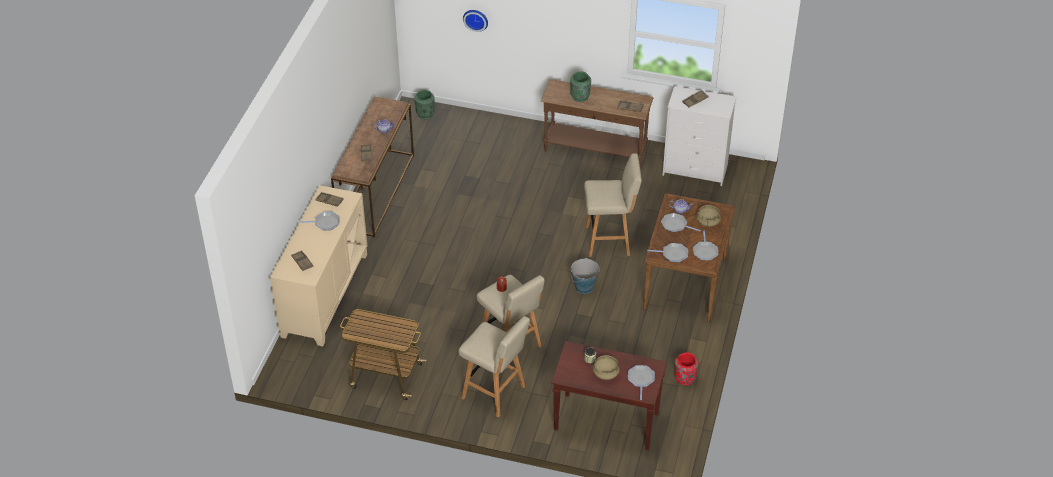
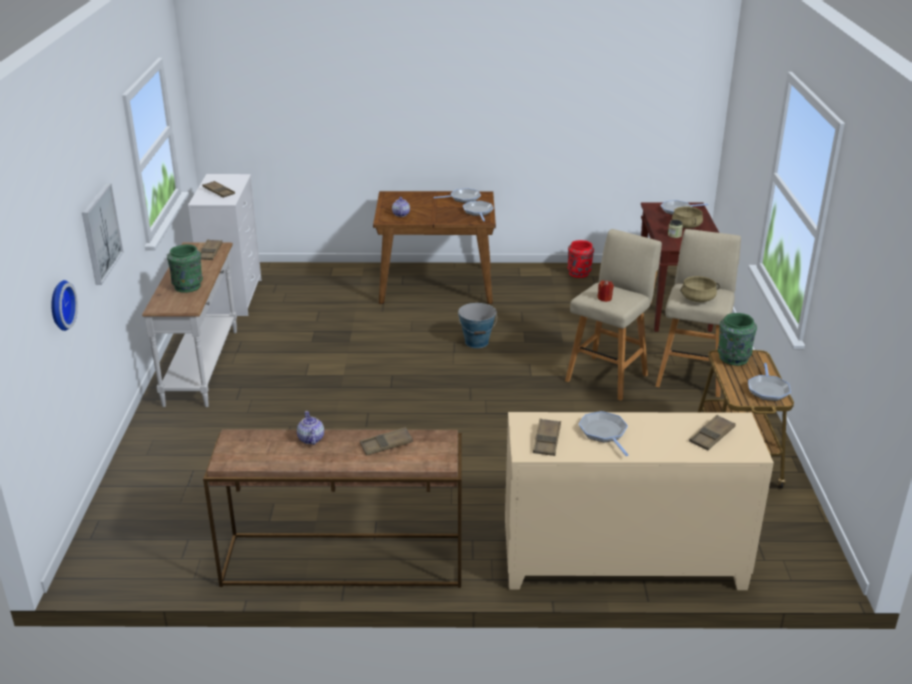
camera: 105 degrees left, 15 degrees down
green vase [415,90,435,119] -> green vase moved to [717,313,757,366]
brown console table [541,79,653,166] -> white console table [142,243,237,407]
beige stool [584,153,642,257] -> none
frying pan [661,213,701,232] -> frying pan moved to [748,363,791,401]
beige cooking pot [697,204,721,227] -> beige cooking pot moved to [680,276,720,302]
none -> picture [82,183,123,285]

